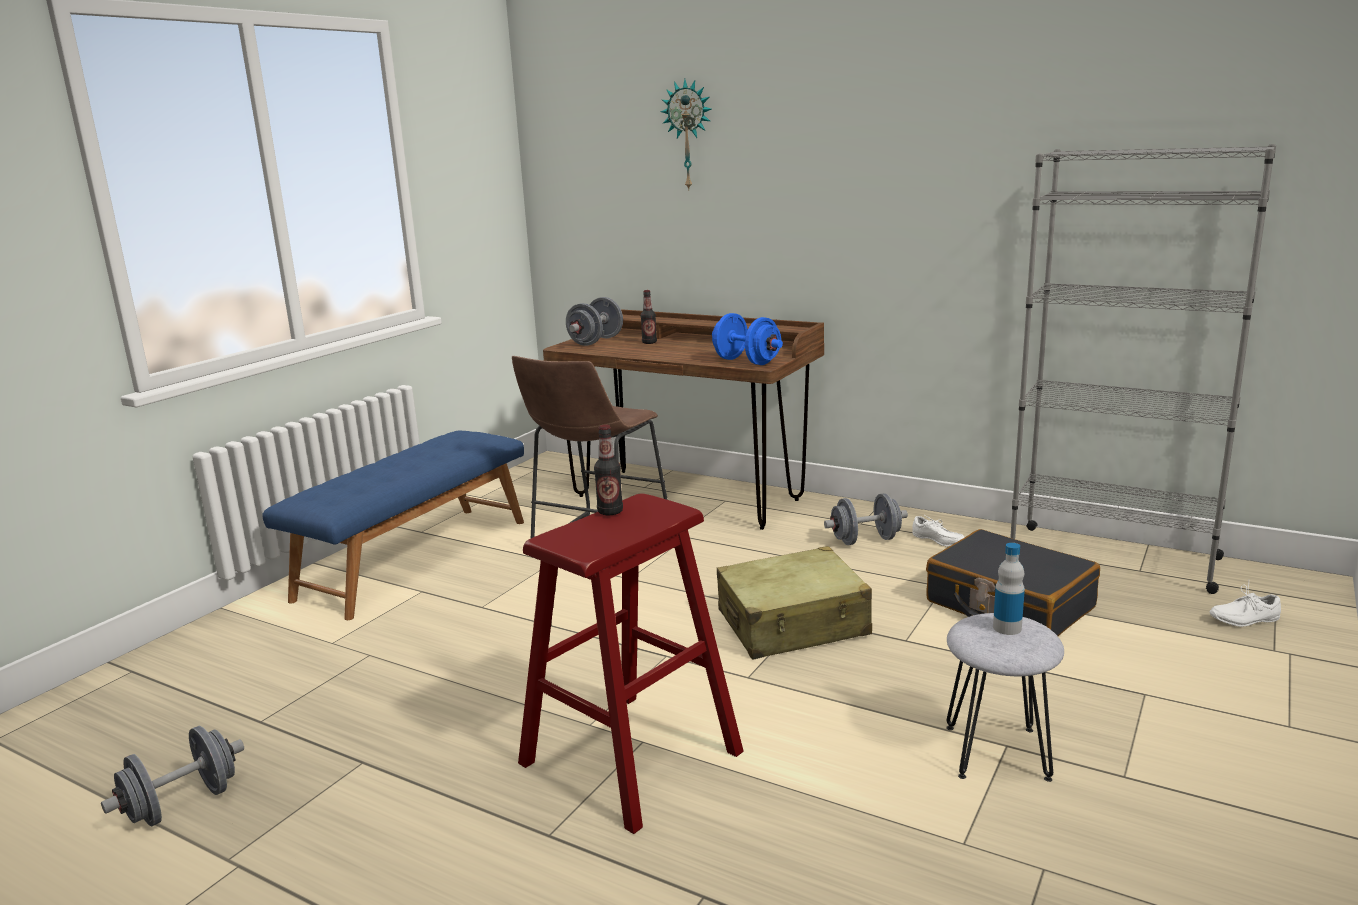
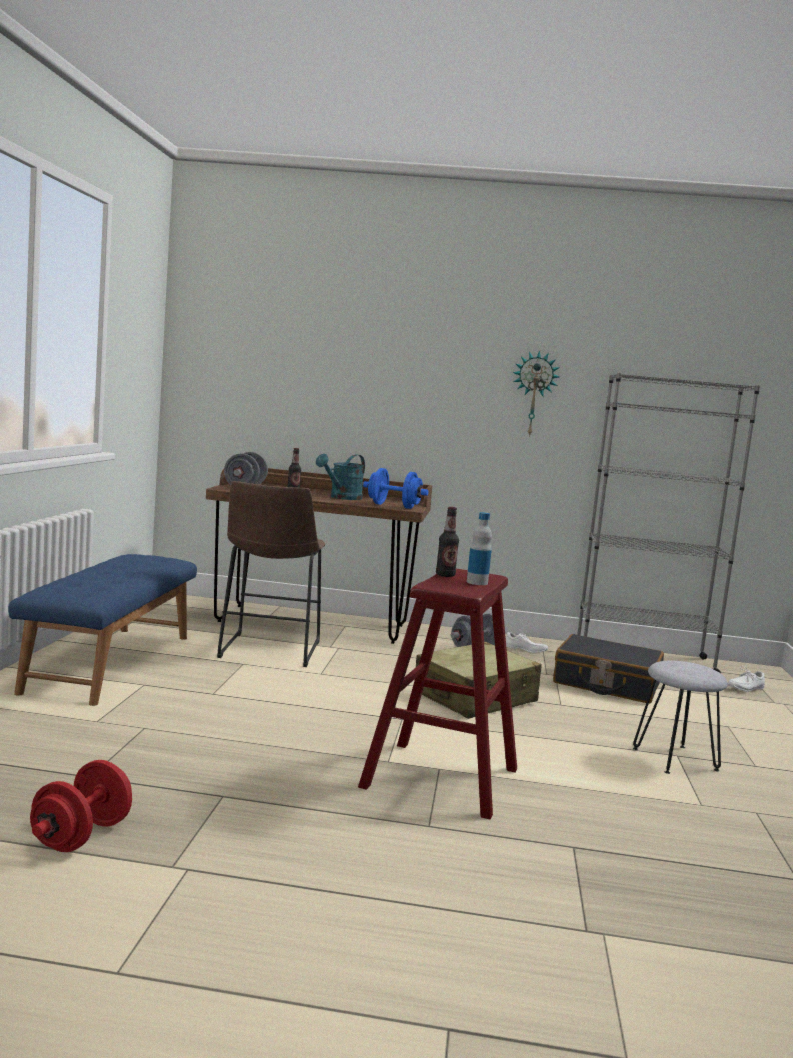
camera: 25 degrees left, 10 degrees down
grey dumbbell [101,726,244,827] -> red dumbbell [30,760,132,852]
wall clock [660,79,712,190] -> wall clock moved to [513,350,560,437]
bottle [993,543,1025,635] -> bottle moved to [467,512,492,585]
none -> turquoise watering can [316,454,365,500]

